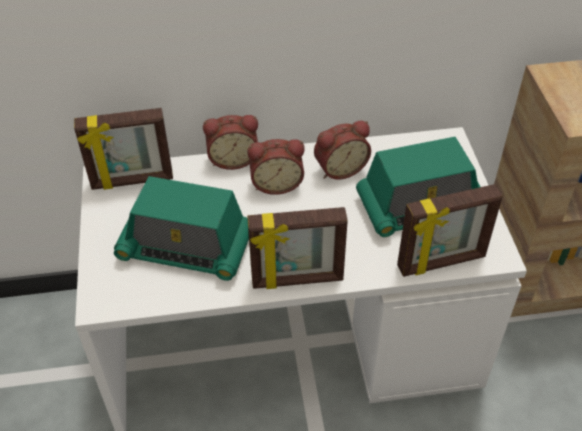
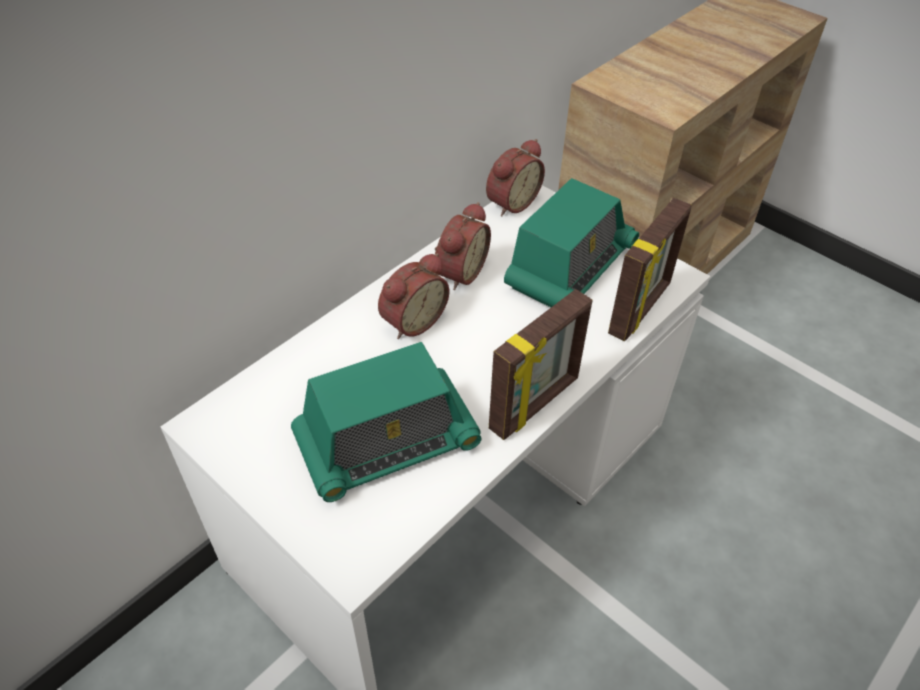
camera: 40 degrees left, 0 degrees up
picture frame [74,108,173,190] -> none
alarm clock [203,115,258,170] -> alarm clock moved to [486,139,545,216]

